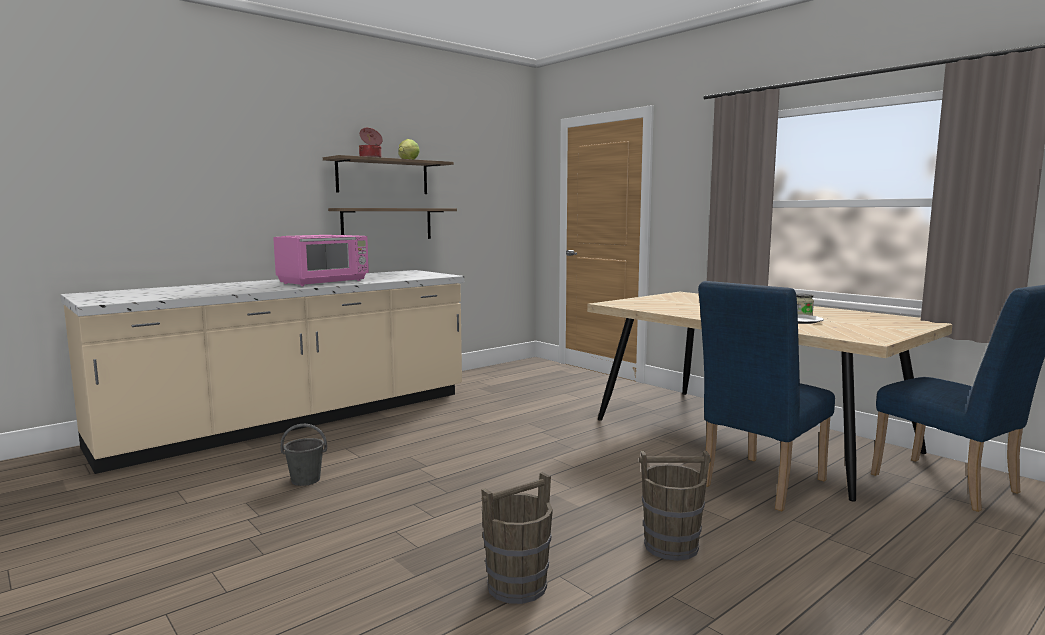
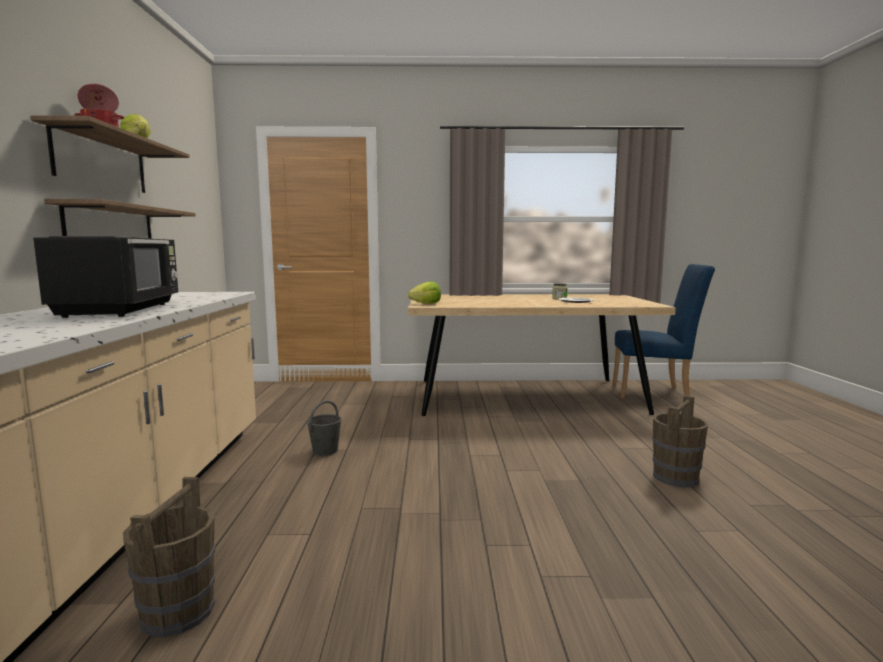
camera: 50 degrees left, 0 degrees up
pink microwave [273,235,369,286] -> black microwave [33,236,178,318]
grey bucket [281,424,327,486] -> grey bucket moved to [307,400,342,456]
brown bucket [481,472,553,604] -> brown bucket moved to [123,477,215,637]
blue chair [698,281,835,511] -> none
none -> lettuce [408,282,441,304]

